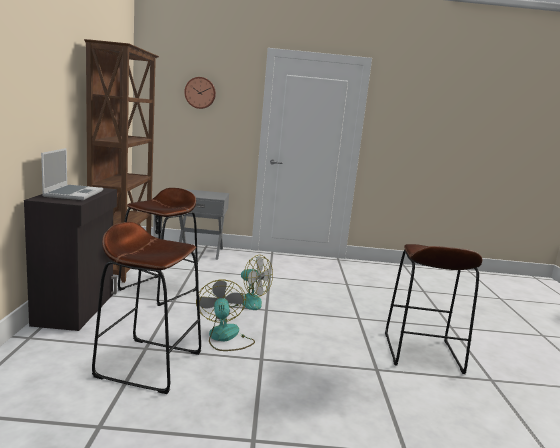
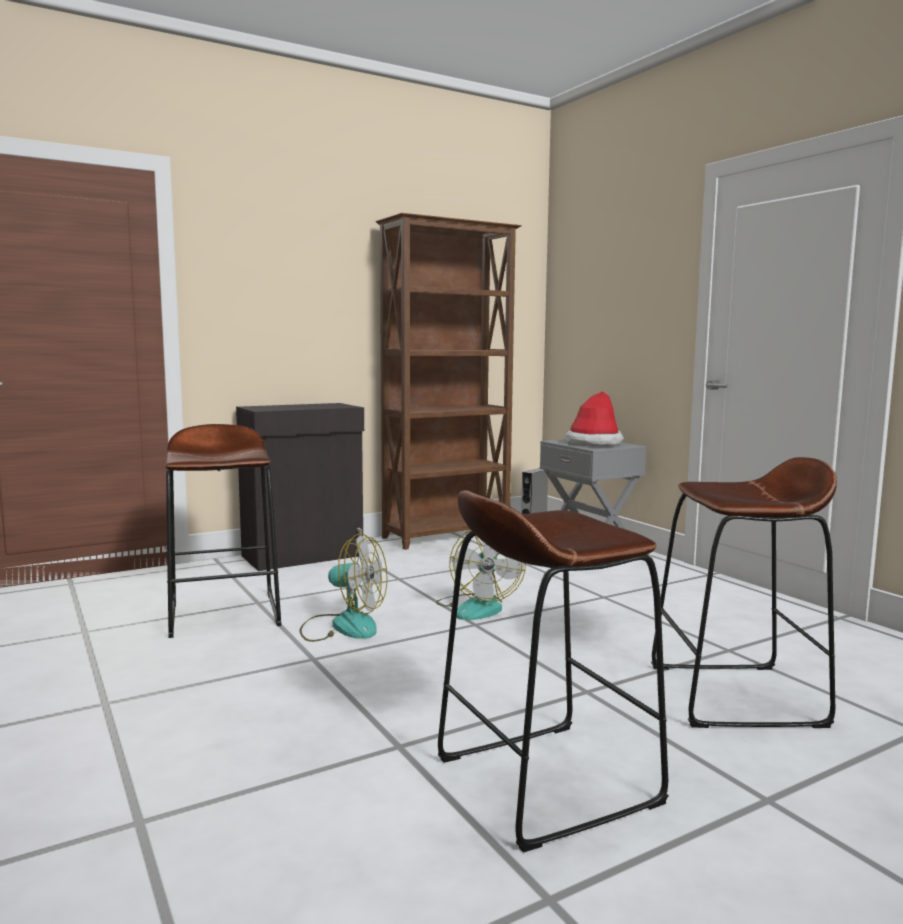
camera: 60 degrees right, 5 degrees down
laptop [41,148,103,200] -> none
brown stool [118,188,198,306] -> brown stool moved to [651,457,837,728]
wall clock [184,77,216,109] -> none
fan [196,280,255,351] -> fan turned 60 degrees clockwise [299,533,388,642]
none -> hat [565,391,624,446]

